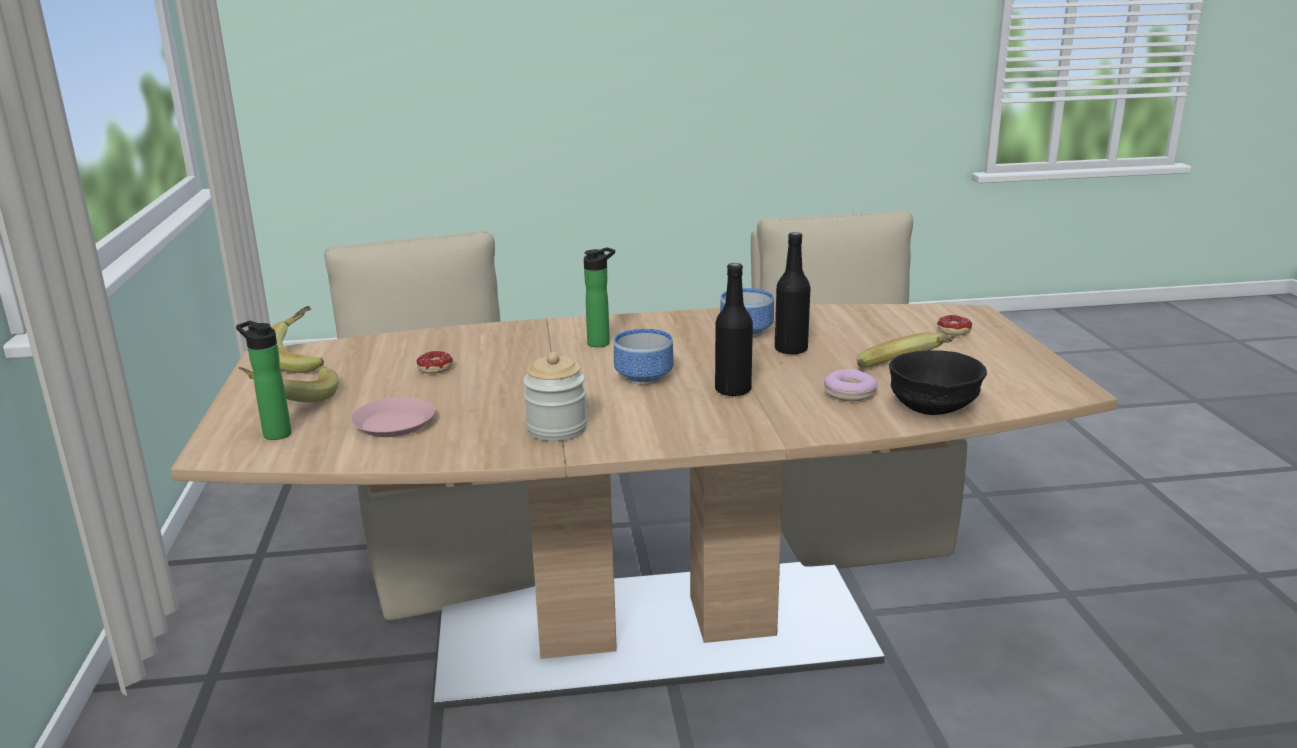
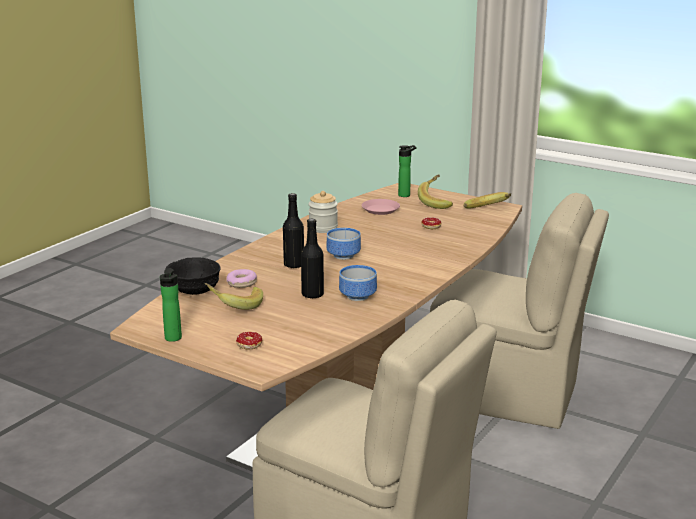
camera: 130 degrees right, 0 degrees up
bottle [584,247,615,347] -> bottle moved to [160,268,182,342]

